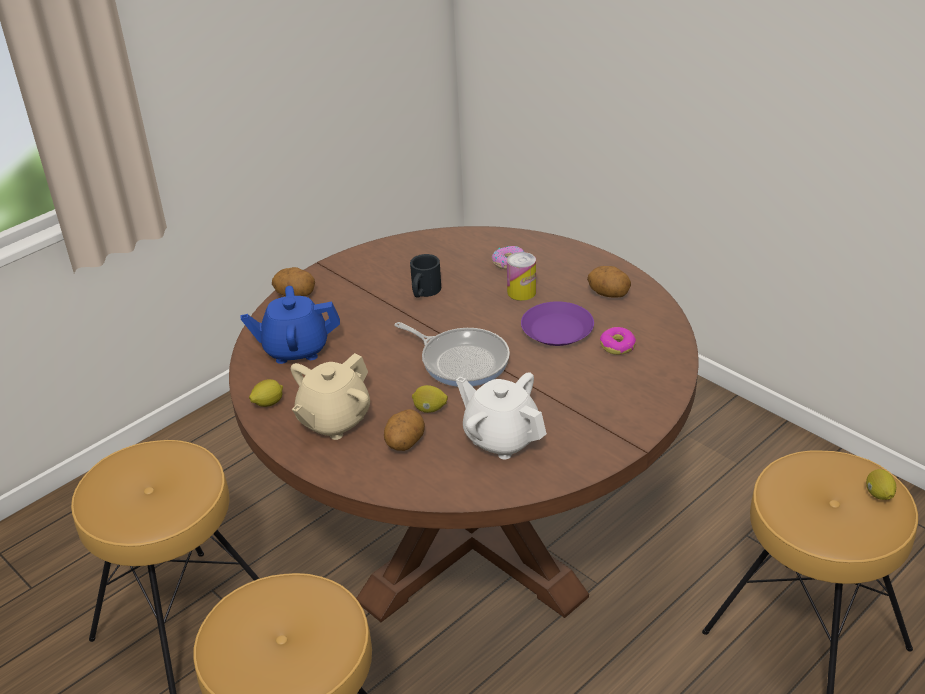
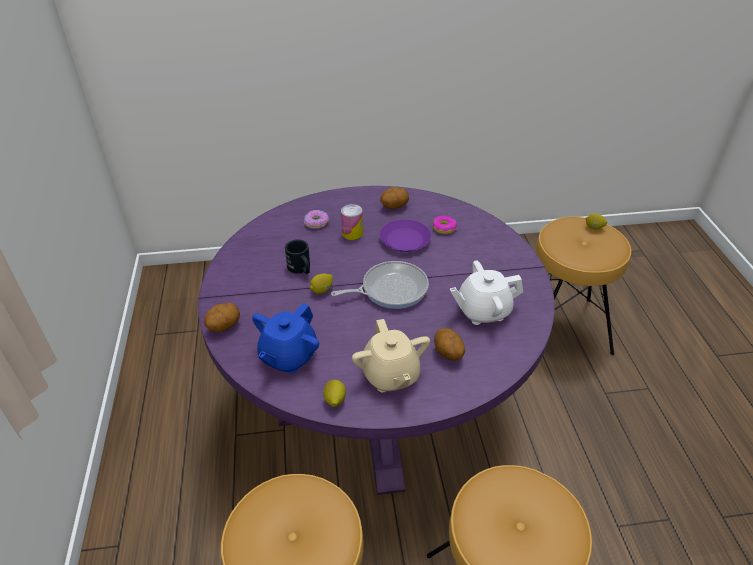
camera: 55 degrees left, 5 degrees up
brown dining table [229,226,699,622] -> purple dining table [198,186,555,495]
lemon [412,385,448,413] -> lemon moved to [310,273,333,294]

